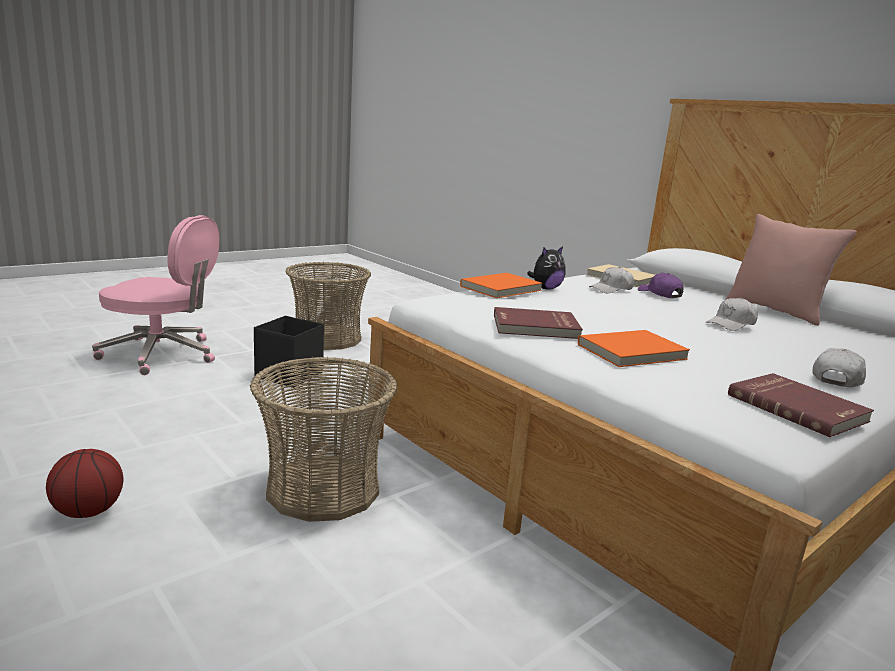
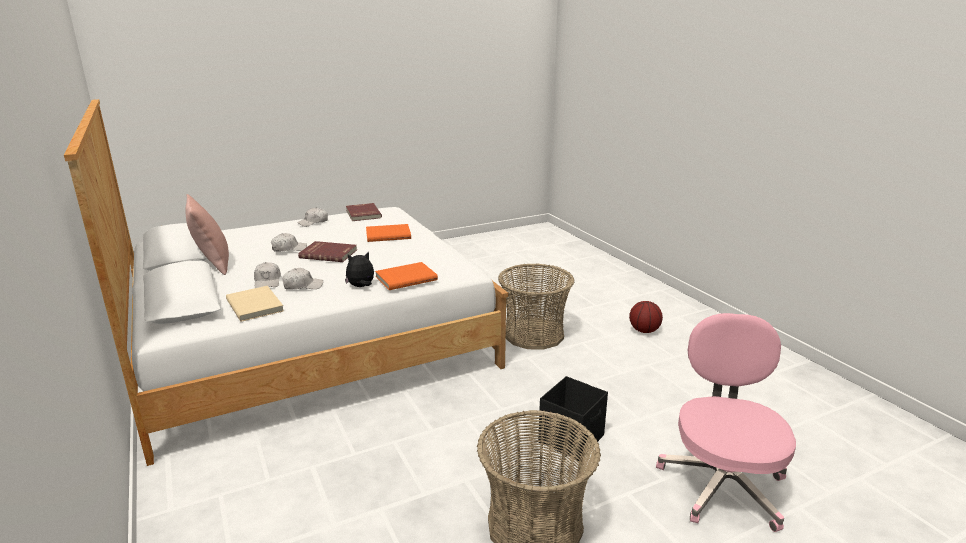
camera: 165 degrees left, 5 degrees up
pink office chair [92,215,219,375] -> pink office chair turned 75 degrees clockwise [656,313,796,532]
red book [494,307,583,339] -> red book moved to [298,241,357,262]
purple cap [638,273,683,298] -> white cap [254,262,281,288]

